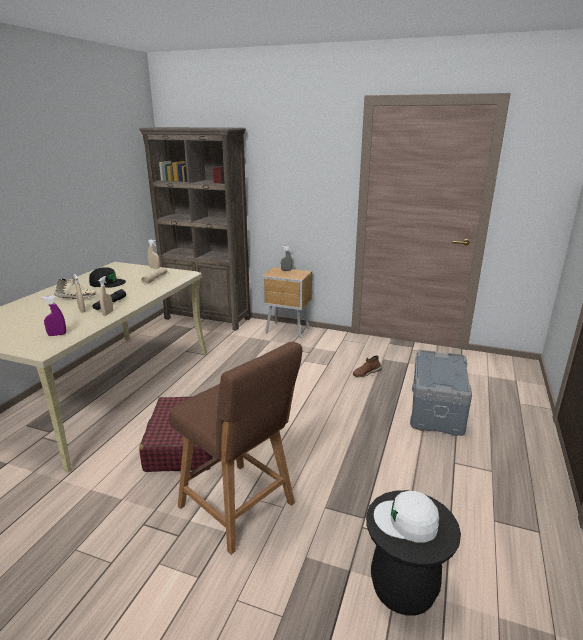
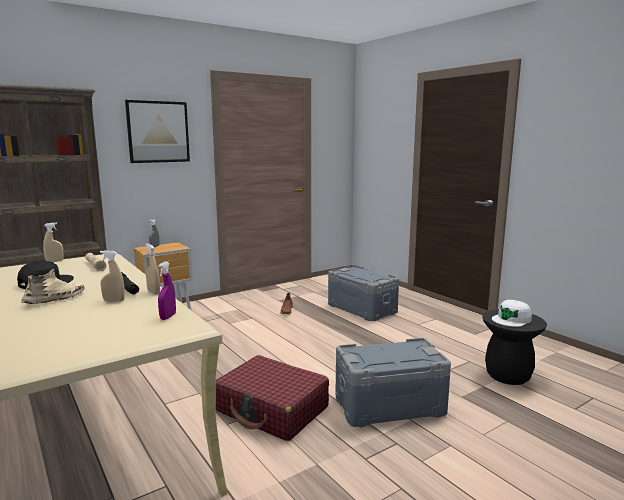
camera: 55 degrees left, 10 degrees down
brown stool [169,341,303,555] -> grey storage box [335,338,451,427]
none -> picture [125,100,190,163]

